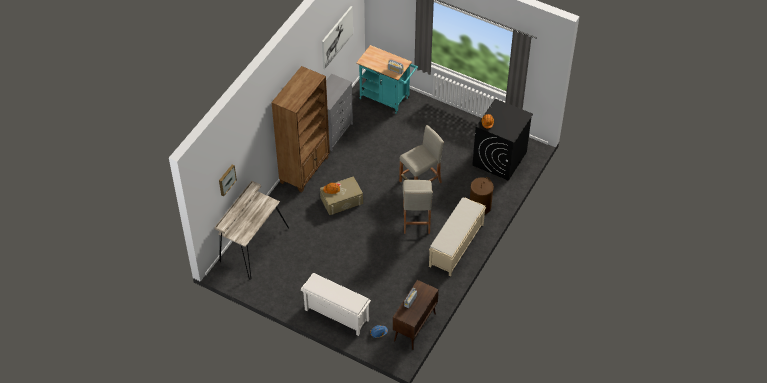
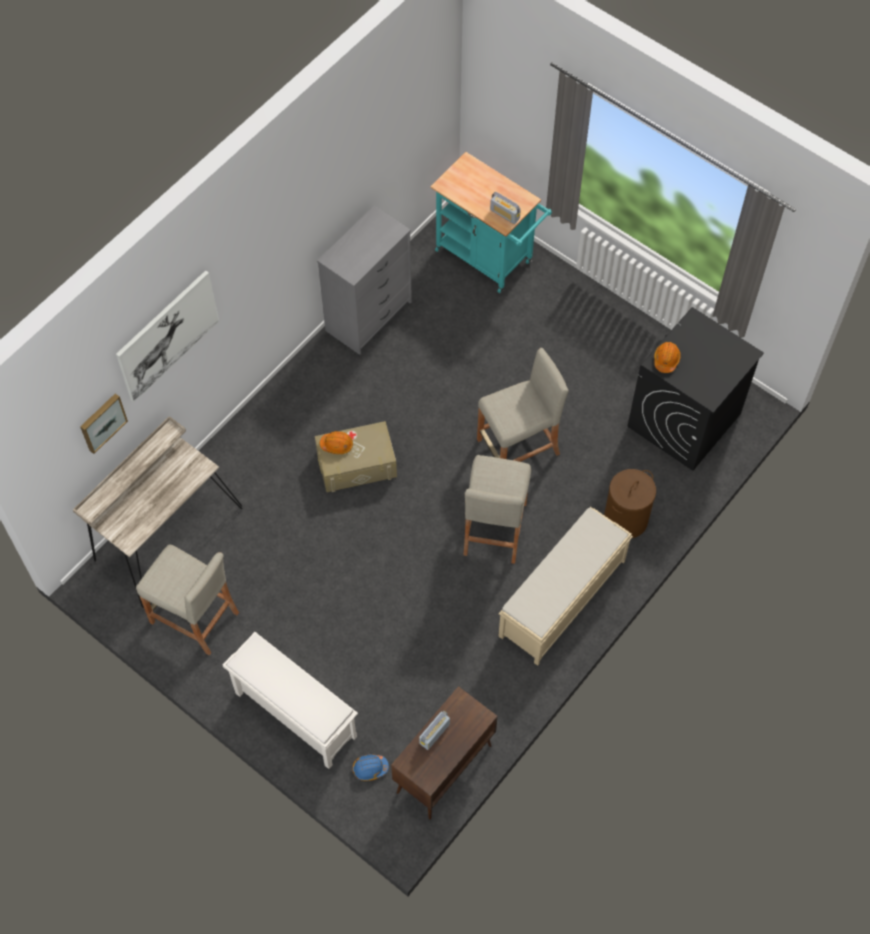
camera: 10 degrees right, 10 degrees up
brown bookcase [271,66,330,192] -> none
picture [322,6,353,69] -> picture moved to [116,270,219,402]
none -> beige stool [136,545,239,656]

